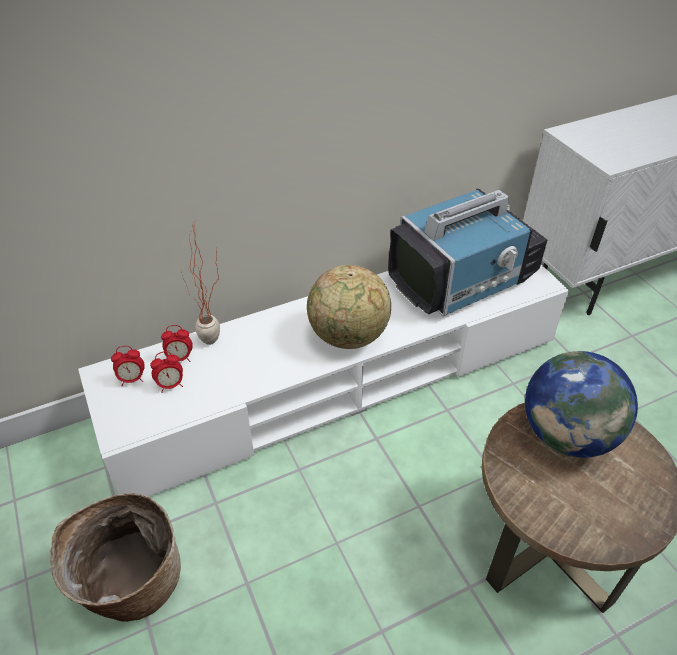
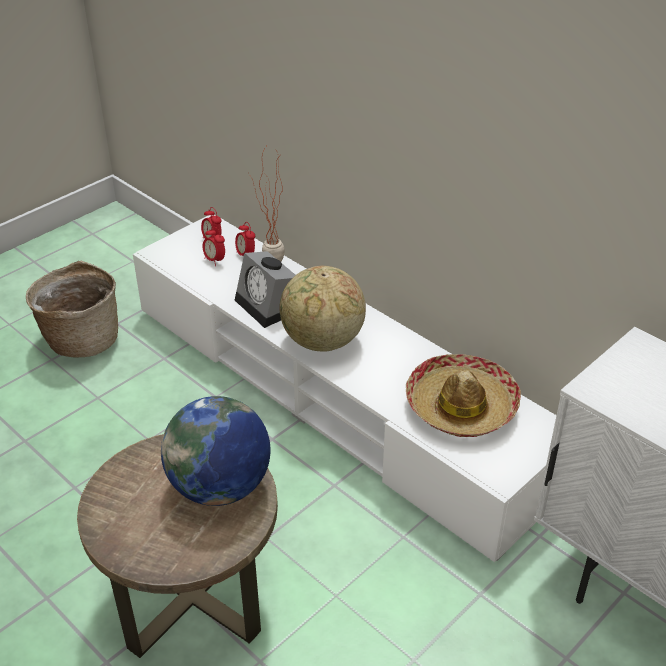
camera: 70 degrees right, 5 degrees down
television [388,188,547,316] -> hat [406,354,521,437]
none -> alarm clock [235,251,295,328]

